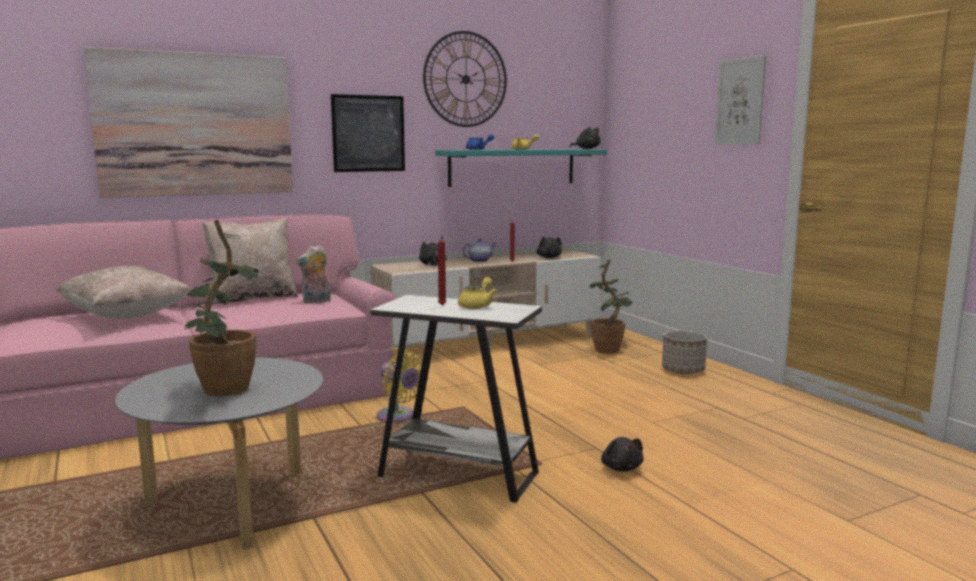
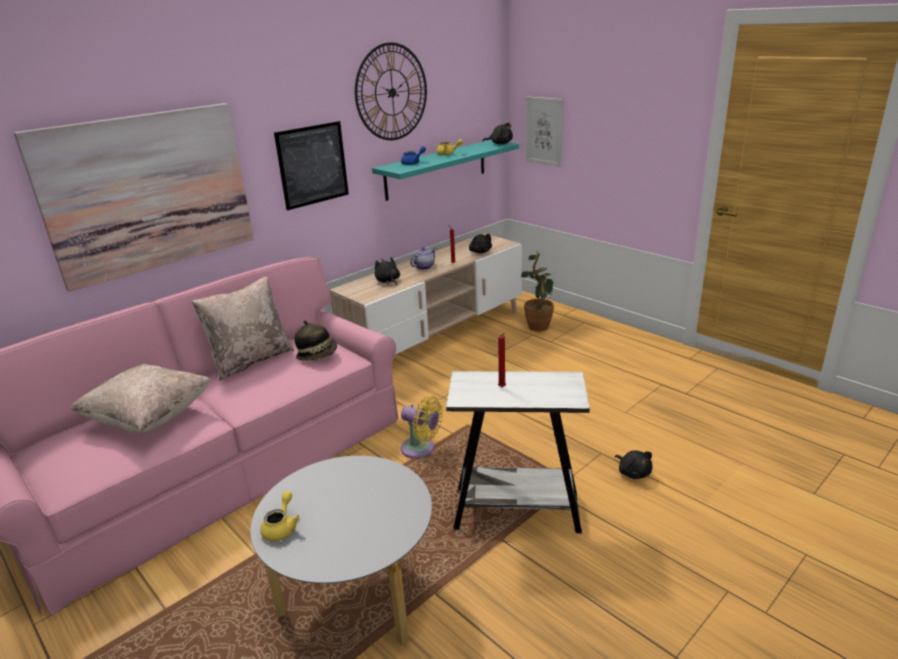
camera: 15 degrees left, 15 degrees up
potted plant [184,220,259,397] -> none
plush toy [296,245,331,303] -> hat [294,321,337,361]
yellow teapot [458,277,497,309] -> yellow teapot moved to [260,491,300,542]
planter [662,330,707,374] -> none
picture [715,55,766,144] -> picture moved to [526,96,563,167]

